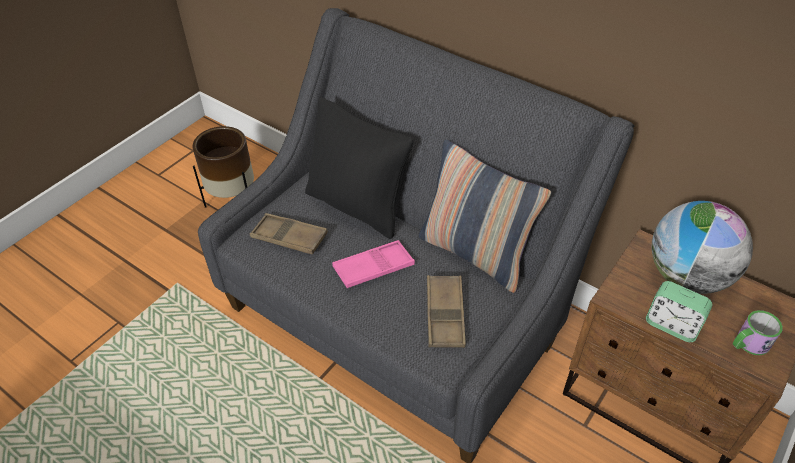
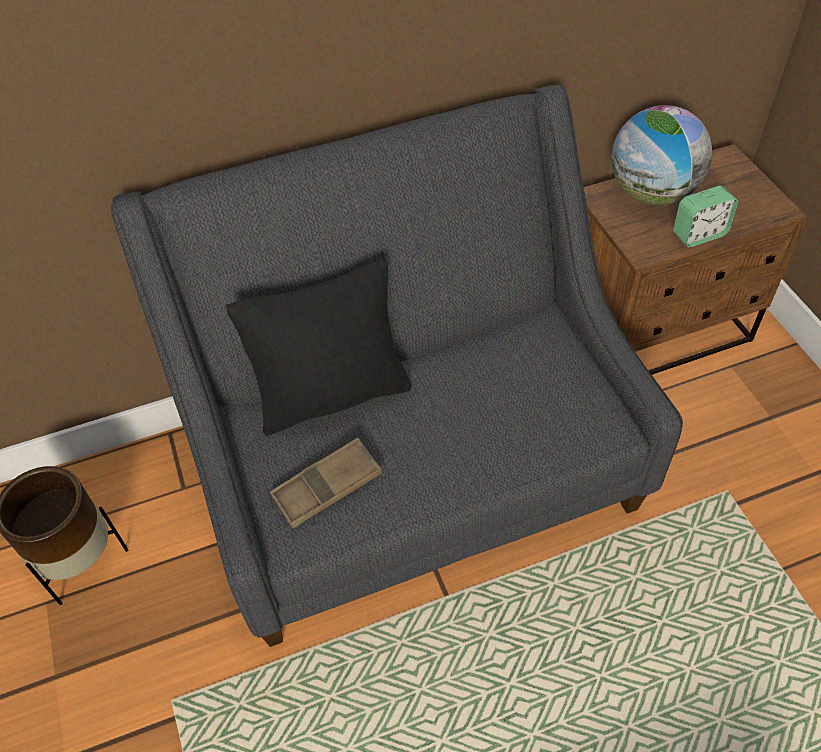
camera: 55 degrees left, 5 degrees up
pink tray [332,240,415,288] -> none
pillow [419,139,551,293] -> none
brown tray [427,275,466,348] -> none
mug [733,310,783,355] -> none

